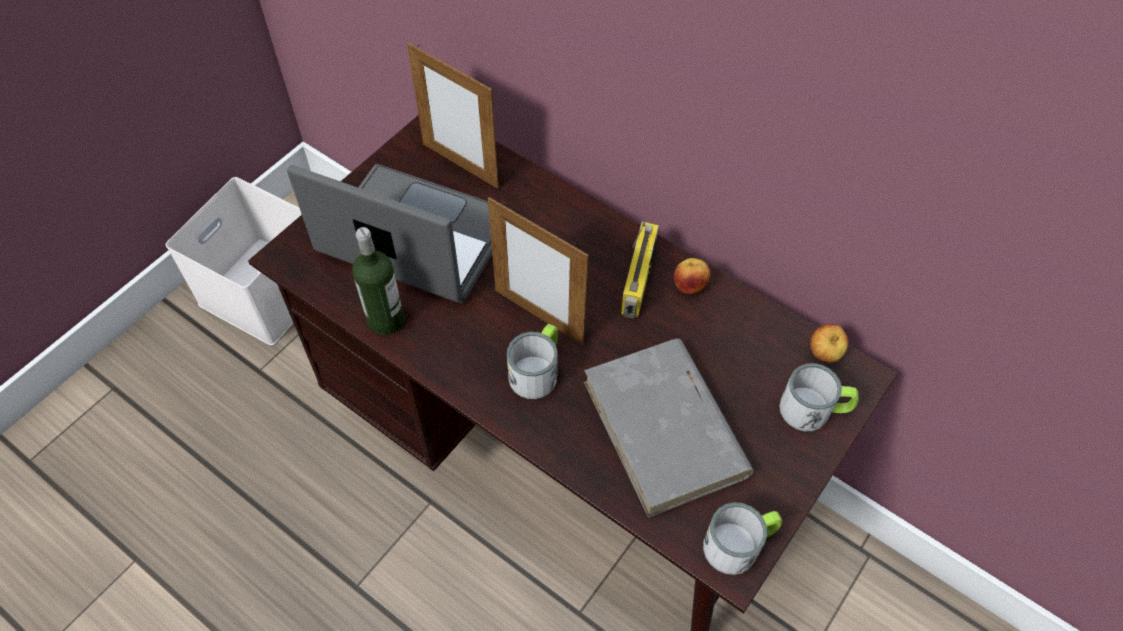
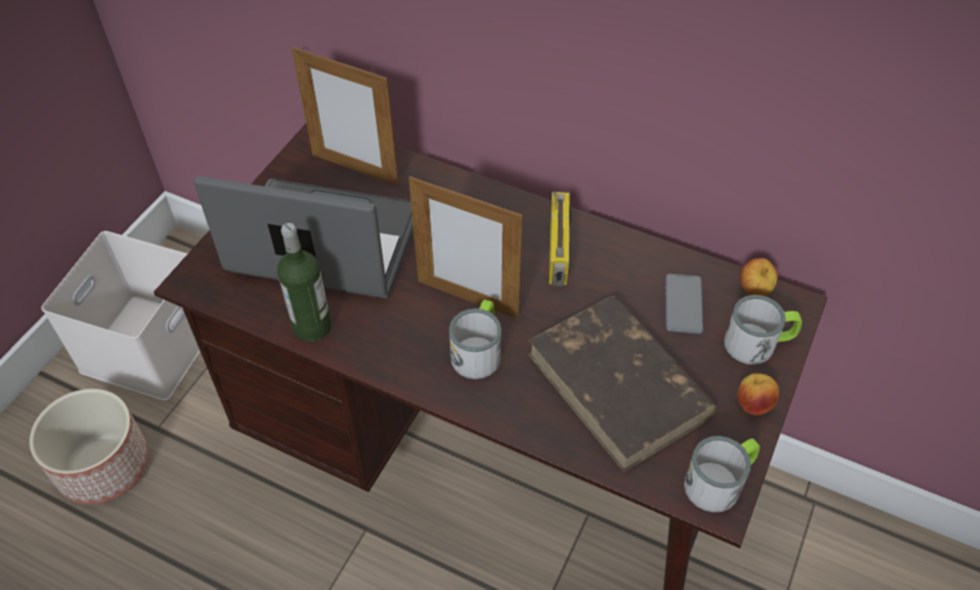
camera: 10 degrees left, 5 degrees down
grey book [584,339,754,518] -> brown book [528,296,718,472]
apple [674,258,710,294] -> apple moved to [737,373,779,415]
none -> planter [29,389,148,505]
none -> phone [665,274,703,334]

